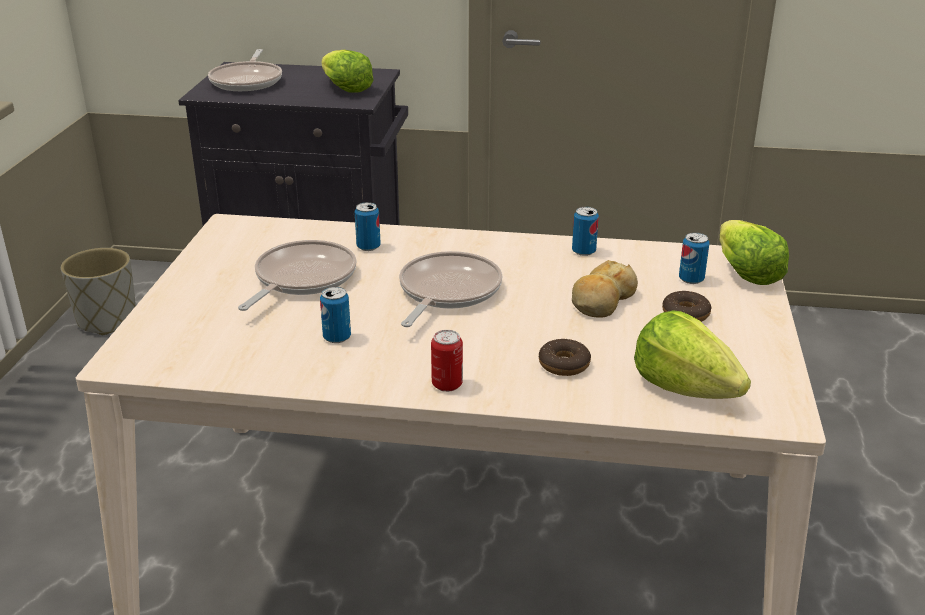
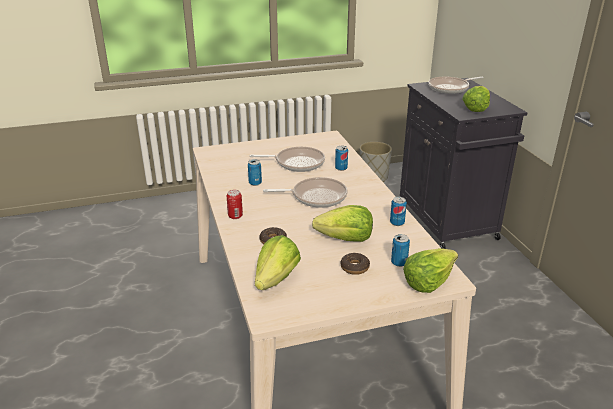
camera: 65 degrees right, 0 degrees up
bread [572,260,638,318] -> lettuce [312,205,373,242]

